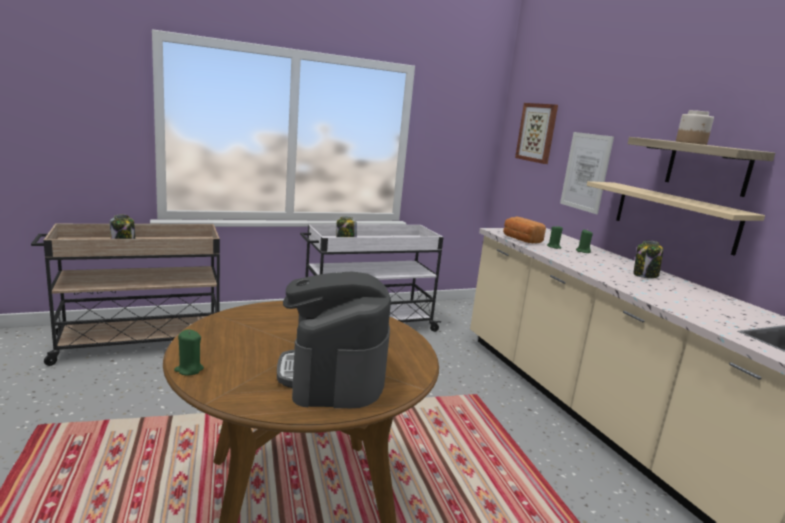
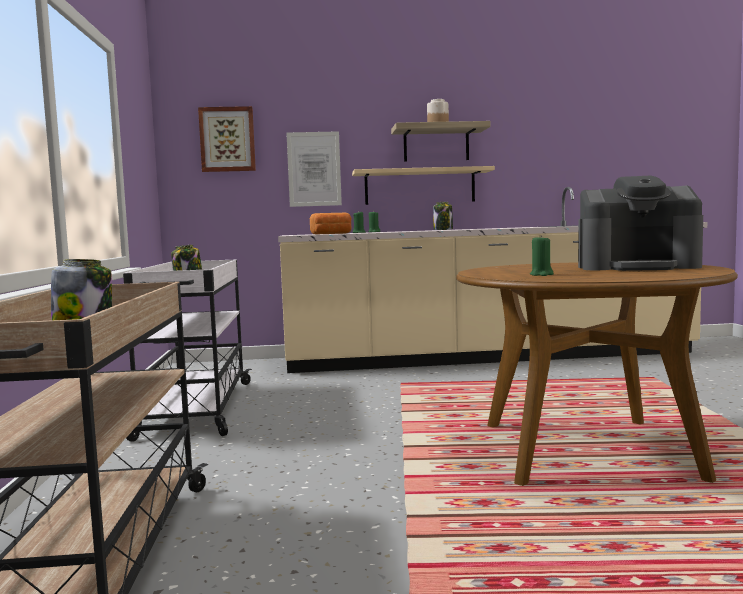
camera: 70 degrees left, 10 degrees down
green candle [174,329,204,376] -> green candle moved to [530,235,554,276]

